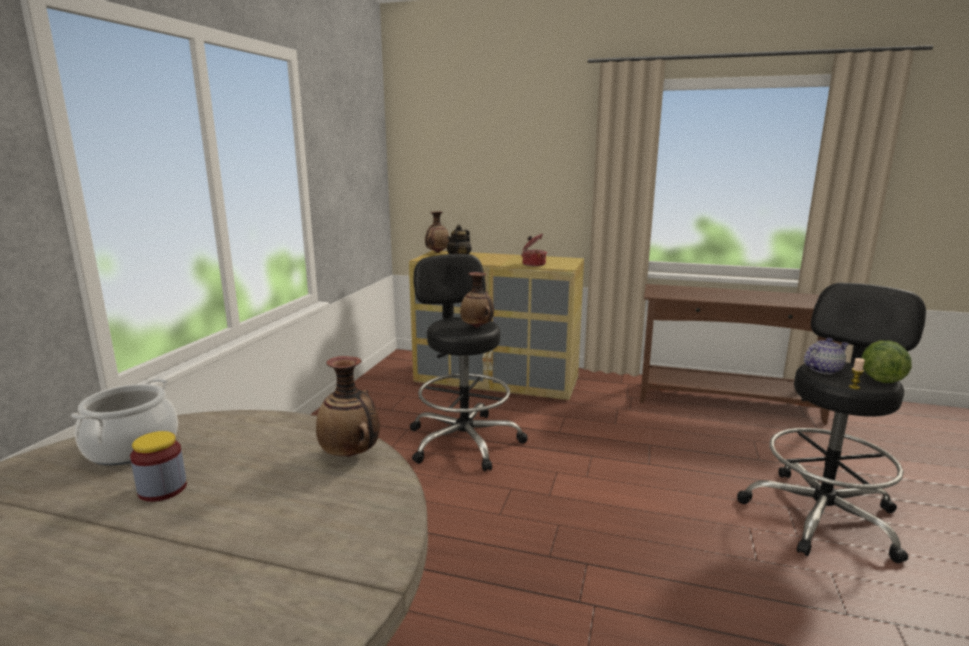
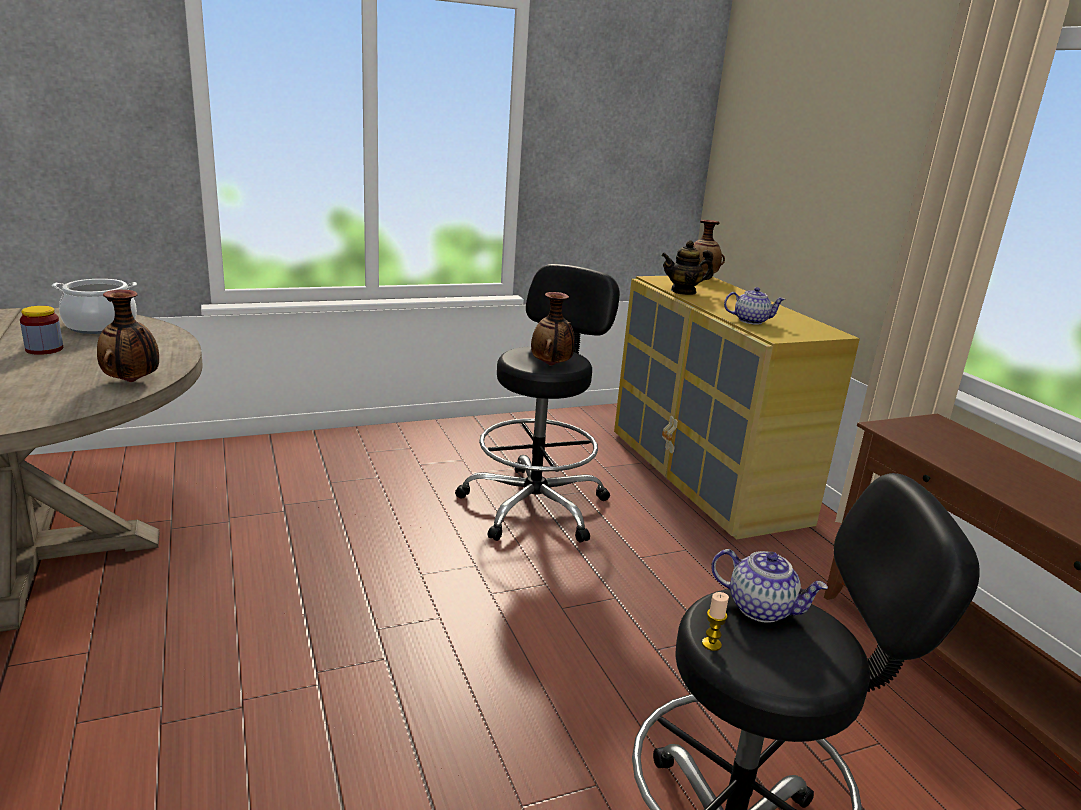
camera: 50 degrees right, 5 degrees up
cooking pot [521,234,547,266] -> teapot [724,287,785,325]
lettuce [861,340,912,383] -> none

